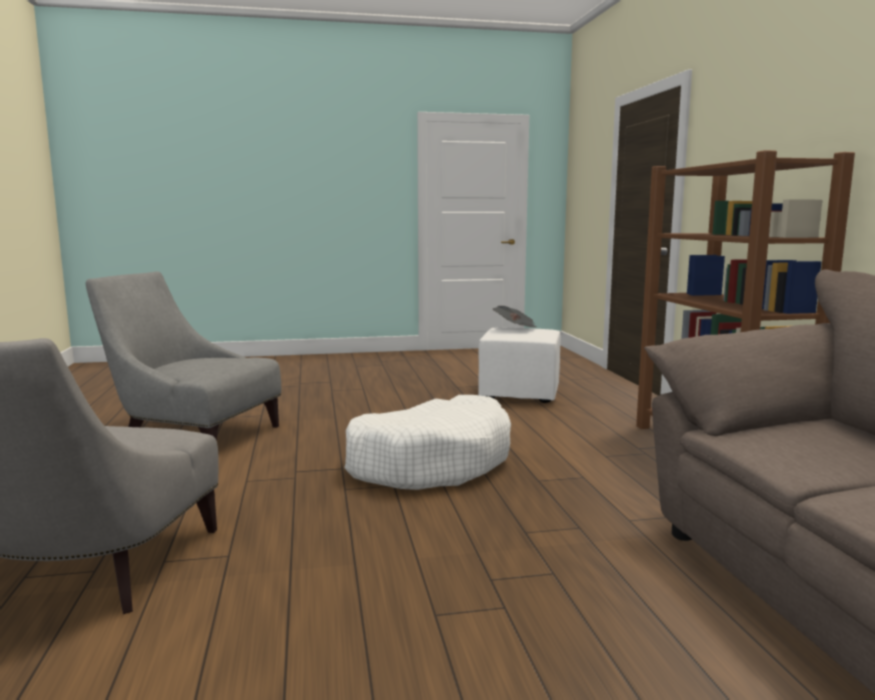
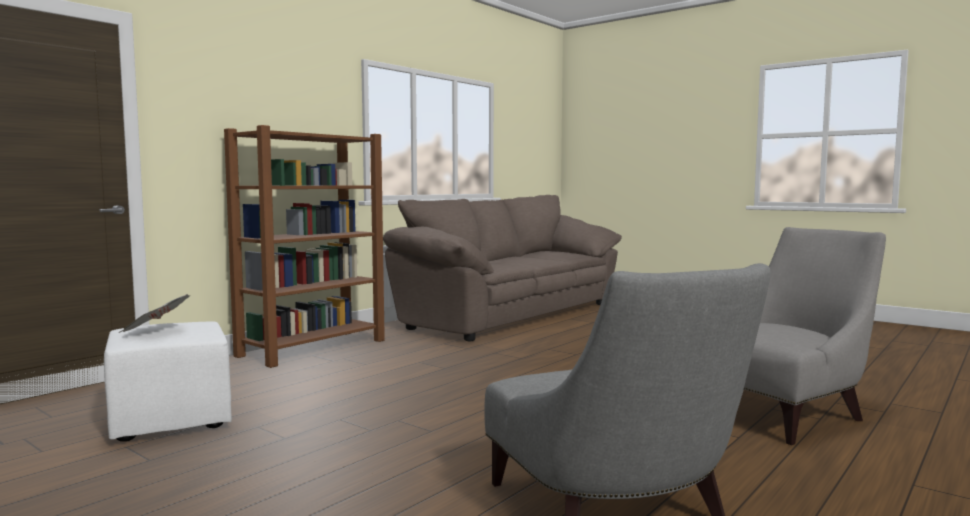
camera: 130 degrees left, 5 degrees down
white dog bed [344,395,511,490] -> none

